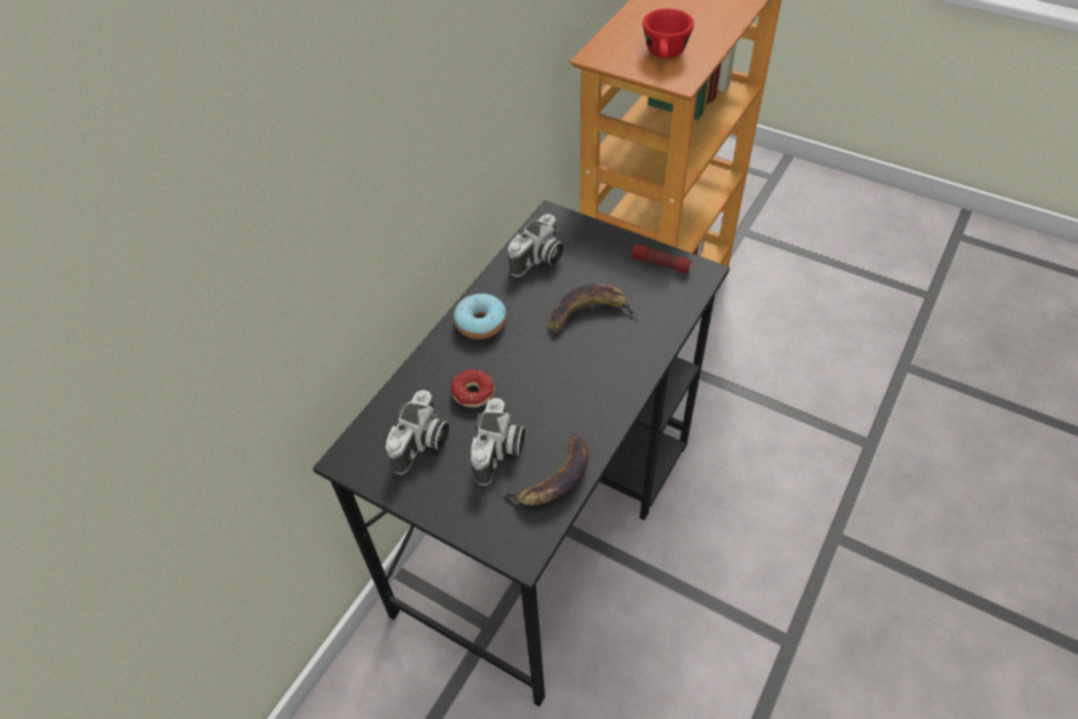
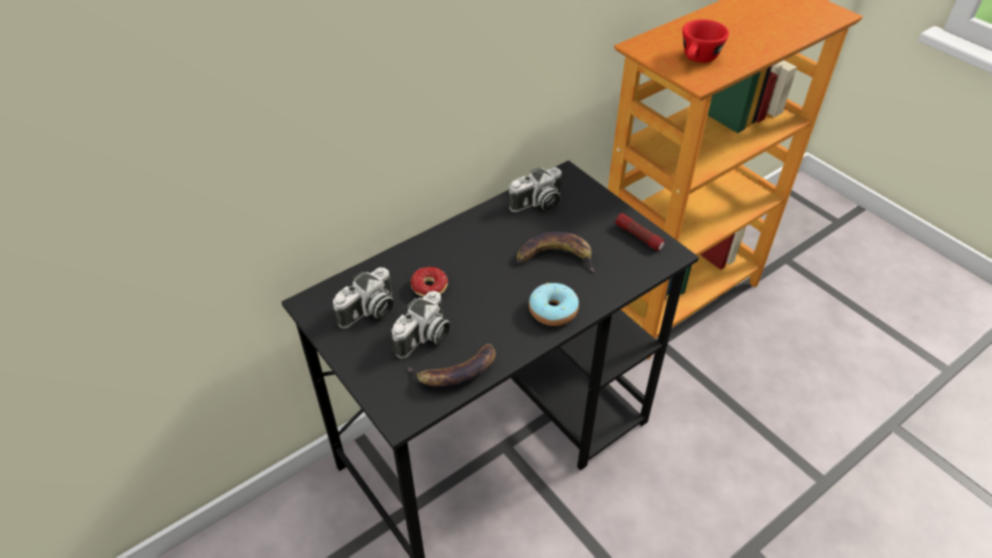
camera: 20 degrees right, 5 degrees down
donut [454,293,507,339] -> donut moved to [529,283,579,326]

